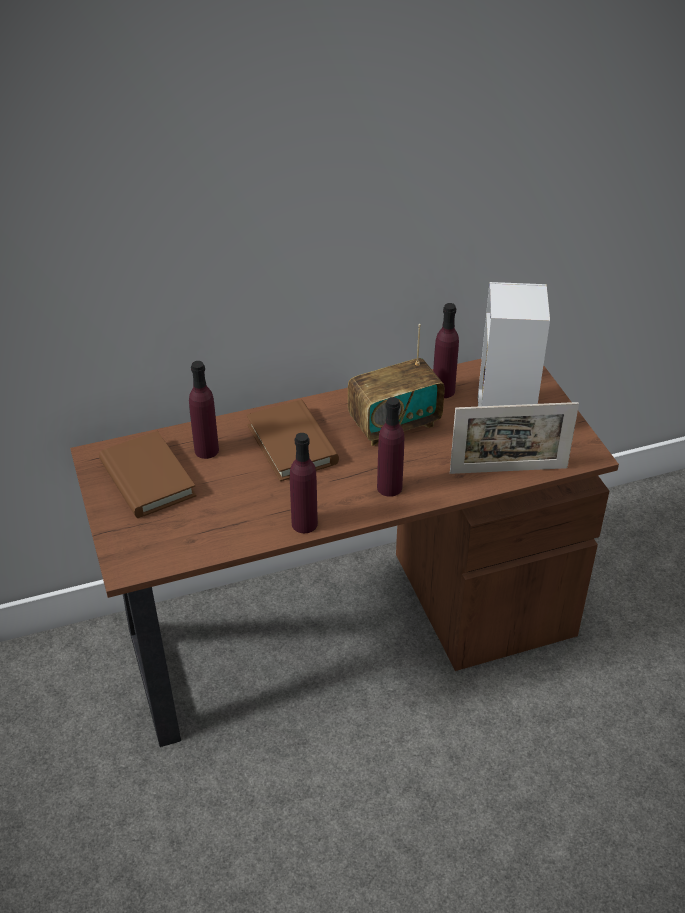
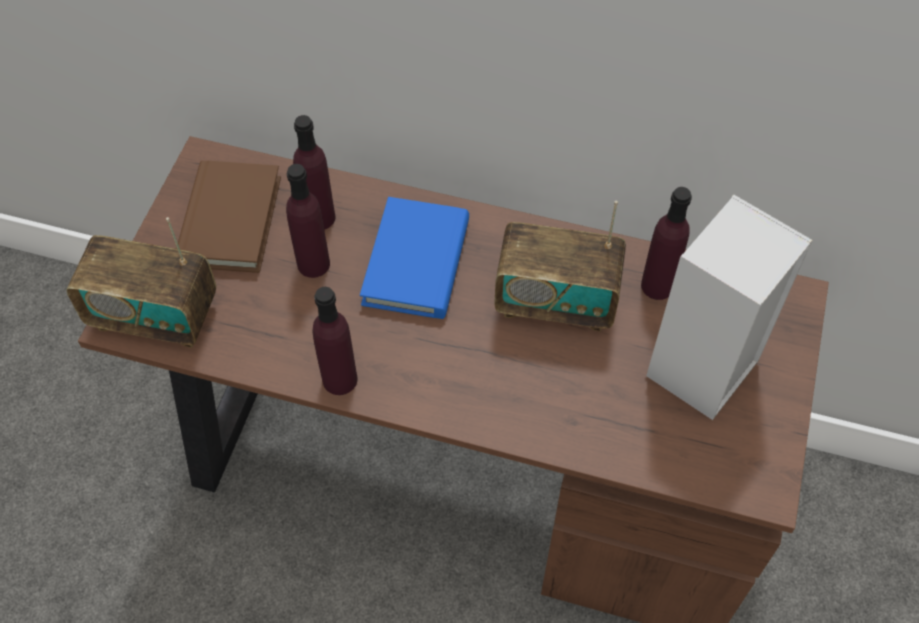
camera: 35 degrees right, 15 degrees up
brown book [247,400,339,481] -> blue book [360,197,469,319]
purple bottle [377,397,404,497] -> purple bottle moved to [286,164,330,278]
picture frame [450,402,579,474] -> none
none -> radio [67,217,216,348]

